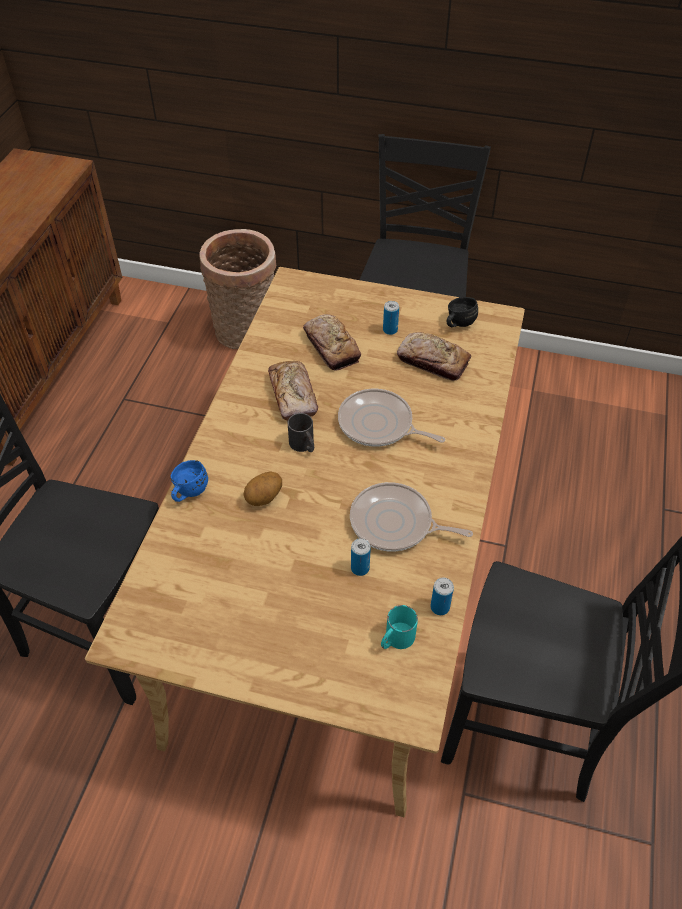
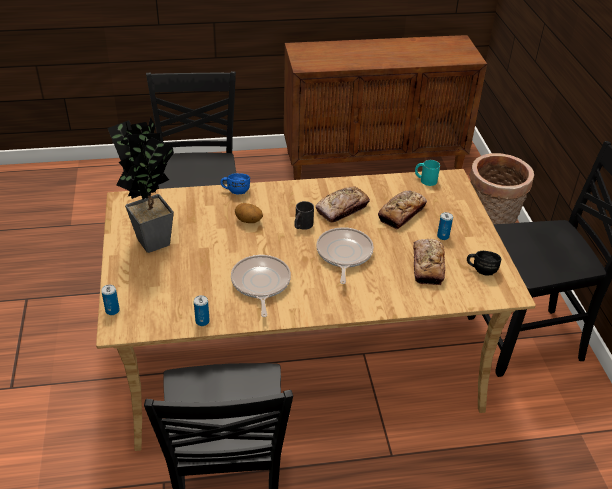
camera: 65 degrees right, 10 degrees down
can [351,538,371,576] -> can moved to [101,285,120,315]
turquoise mug [381,605,418,649] -> turquoise mug moved to [415,160,440,186]
none -> potted plant [108,117,174,253]

